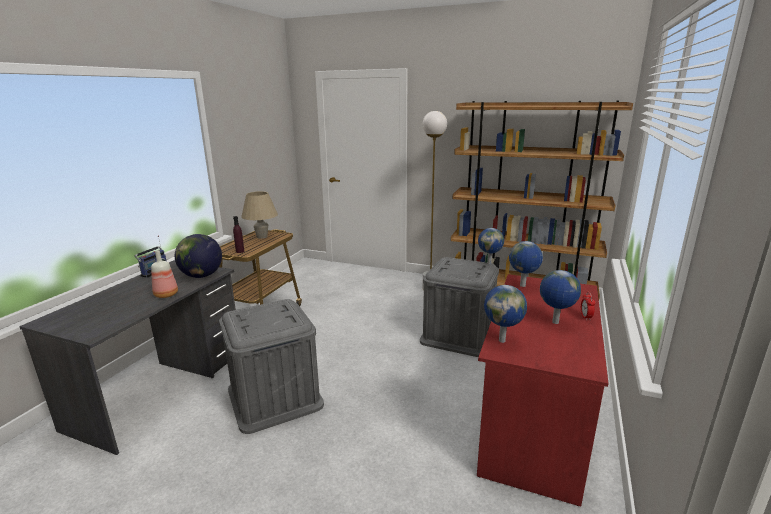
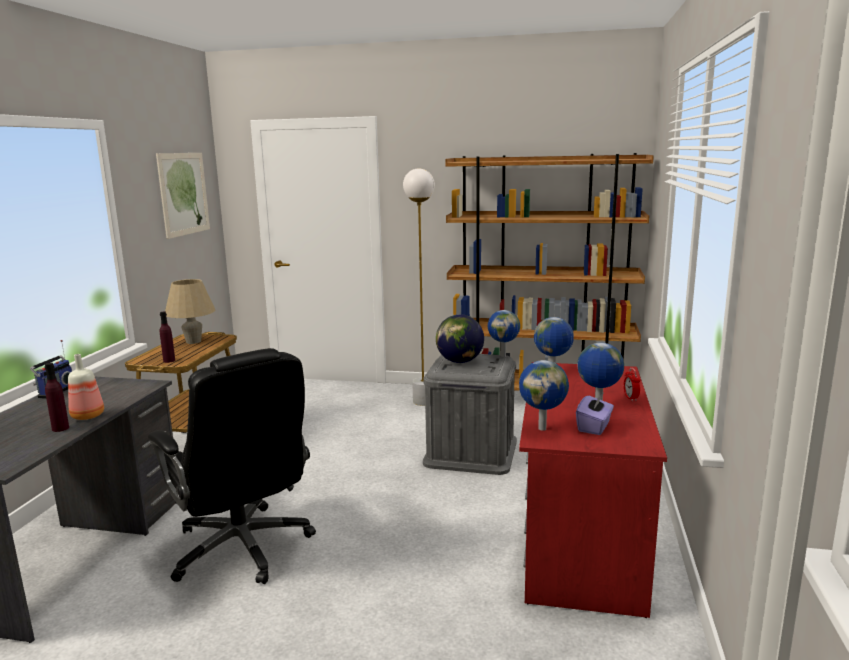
camera: 10 degrees left, 5 degrees down
globe [175,234,222,278] -> globe moved to [436,314,484,363]
grey storage box [219,299,324,434] -> black office chair [148,348,316,584]
none -> purple bottle [44,363,69,432]
none -> picture [156,153,210,239]
none -> purple tissue box [576,394,614,435]

